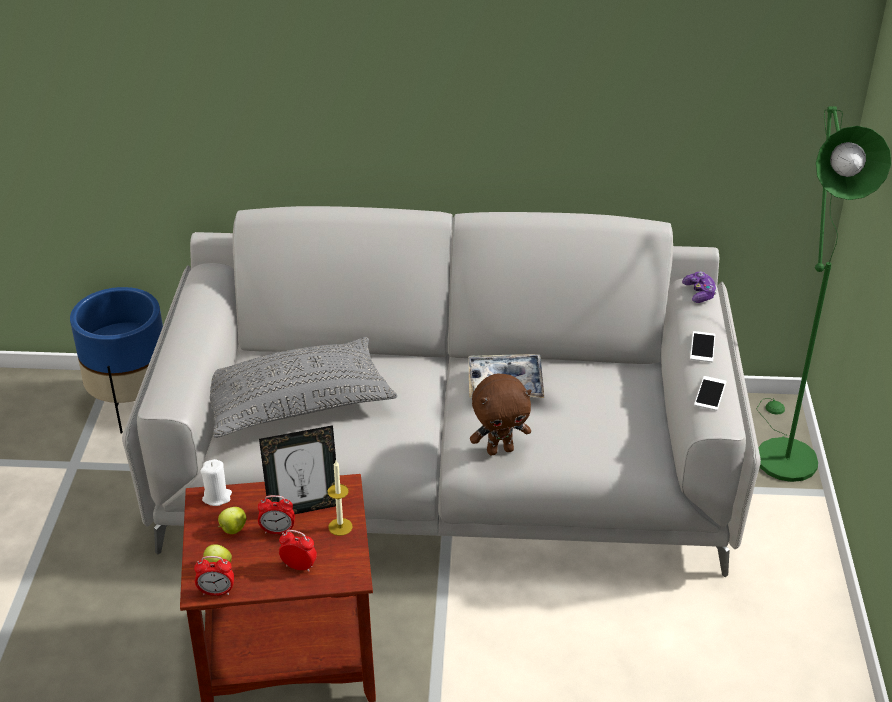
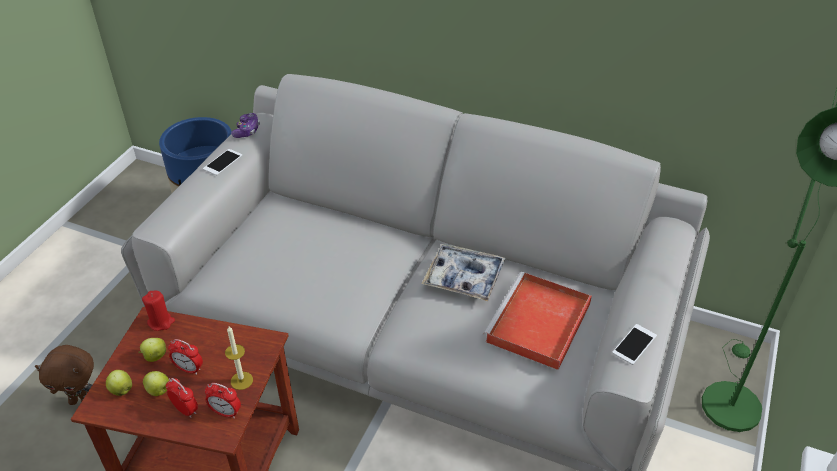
camera: 20 degrees right, 5 degrees up
alarm clock [194,556,234,596] -> alarm clock moved to [205,383,241,418]
white candle [200,459,232,506] -> red candle [142,291,175,331]
grey pillow [210,337,397,438] -> none
picture frame [259,425,336,514] -> none
brown plush toy [470,374,532,455] -> brown plush toy moved to [35,345,94,405]
game controller [682,271,717,303] -> game controller moved to [231,113,260,138]
phone [690,331,715,362] -> phone moved to [203,149,243,175]
none -> apple [143,371,169,396]
none -> red tray [484,272,592,370]

